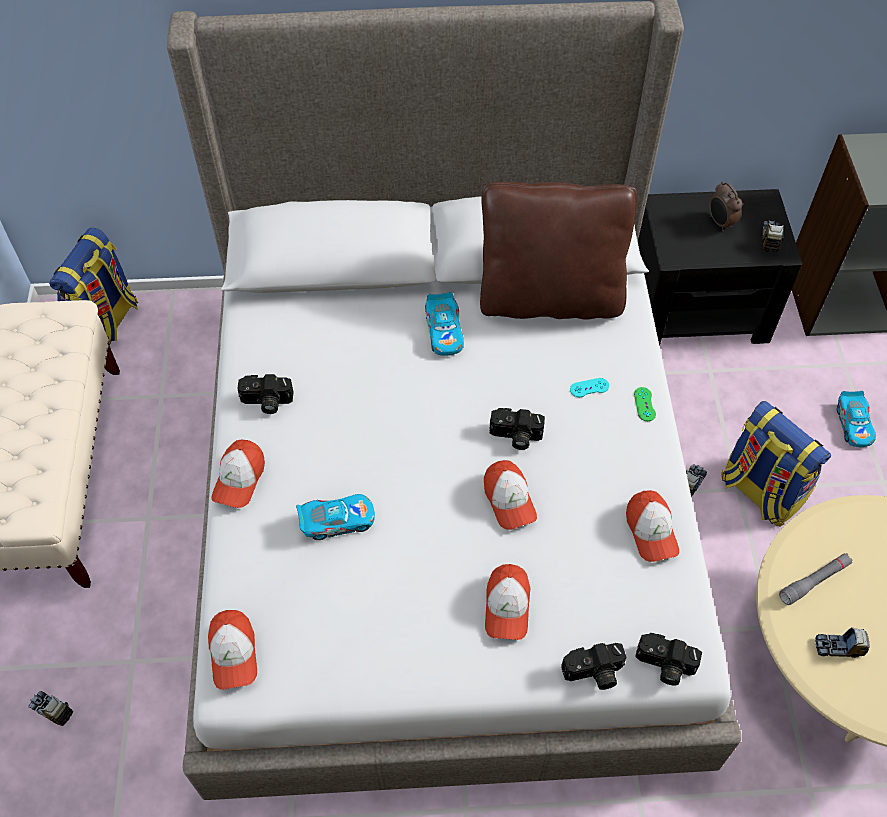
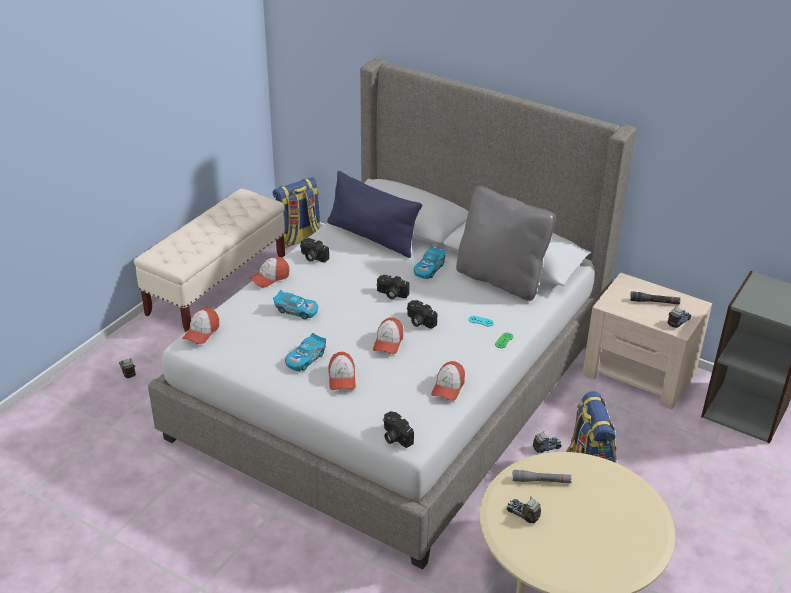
camera: 35 degrees right, 20 degrees down
brown pillow [480,182,637,320] -> grey pillow [456,186,556,301]
cap [485,564,530,640] -> cap turned 45 degrees counterclockwise [328,352,356,390]
camera [561,643,626,690] -> camera moved to [377,275,410,299]
black nightstand [638,189,802,346] -> beige nightstand [582,272,712,409]
alarm clock [709,182,742,231] -> black flashlight [630,291,681,305]
toy car [837,391,876,447] -> toy car moved to [285,333,326,371]
none -> blue pillow [327,171,422,258]

